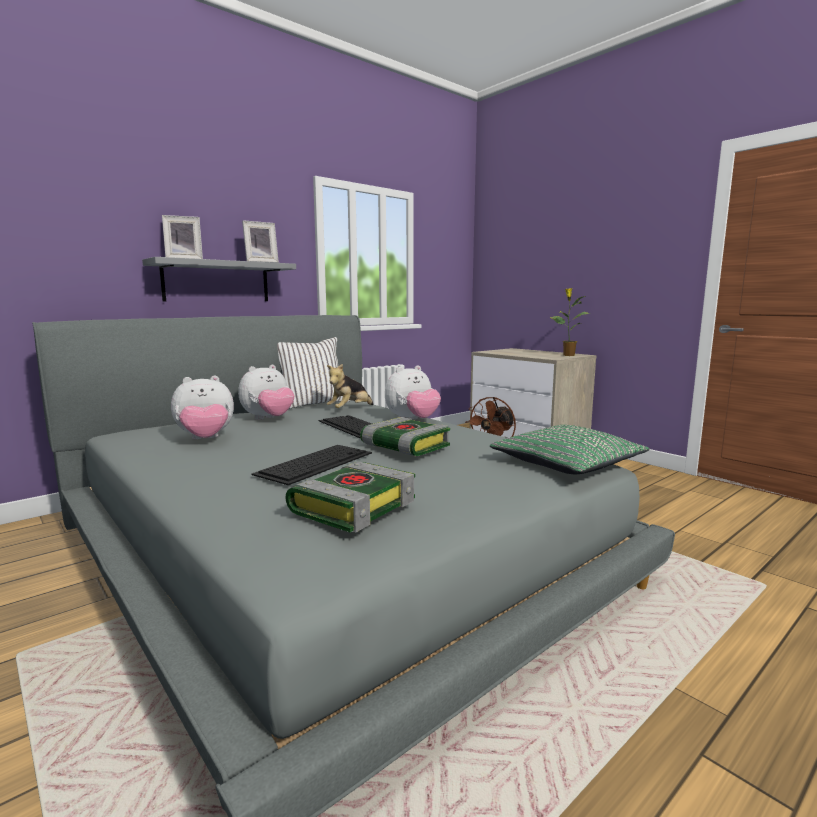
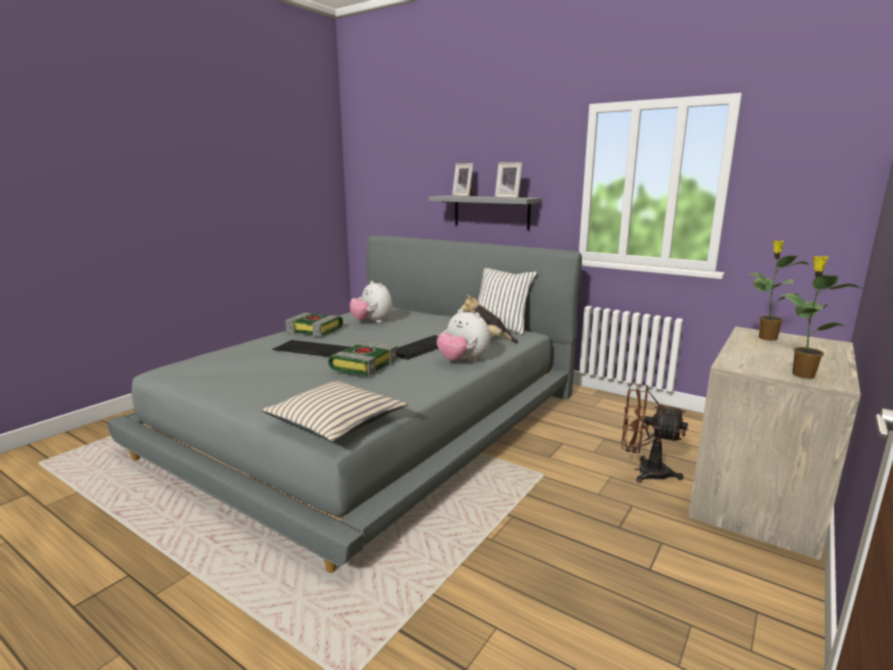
camera: 75 degrees right, 5 degrees up
plush toy [238,365,294,420] -> none
book [286,462,415,532] -> book moved to [284,313,343,337]
green pillow [490,425,650,474] -> beige pillow [262,381,408,442]
none -> potted plant [748,241,811,341]

